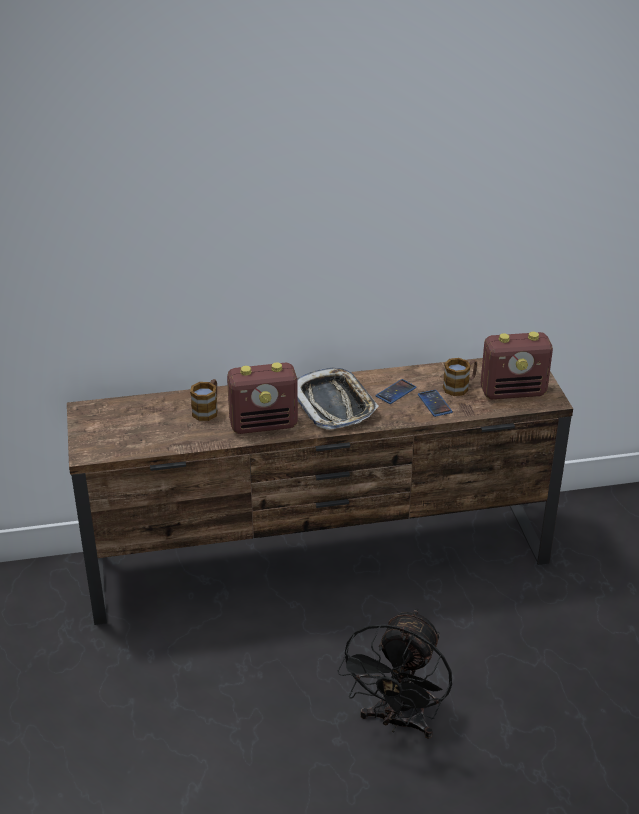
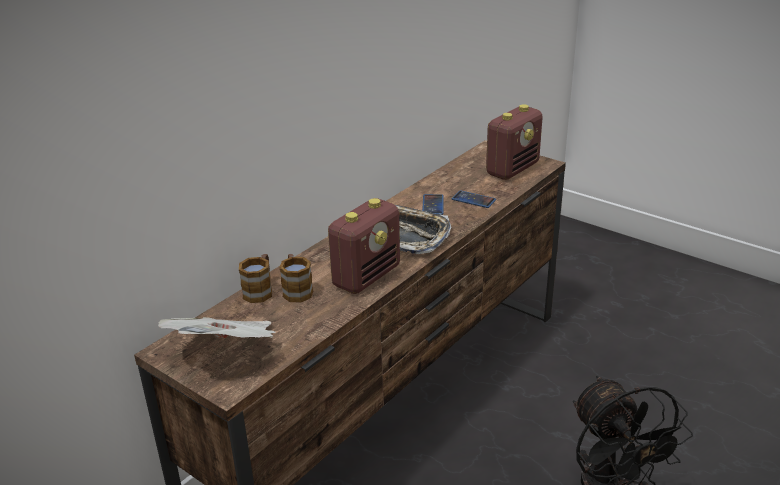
camera: 40 degrees left, 5 degrees down
mug [443,358,477,396] -> mug moved to [239,254,272,303]
none -> newspaper [158,317,275,338]

